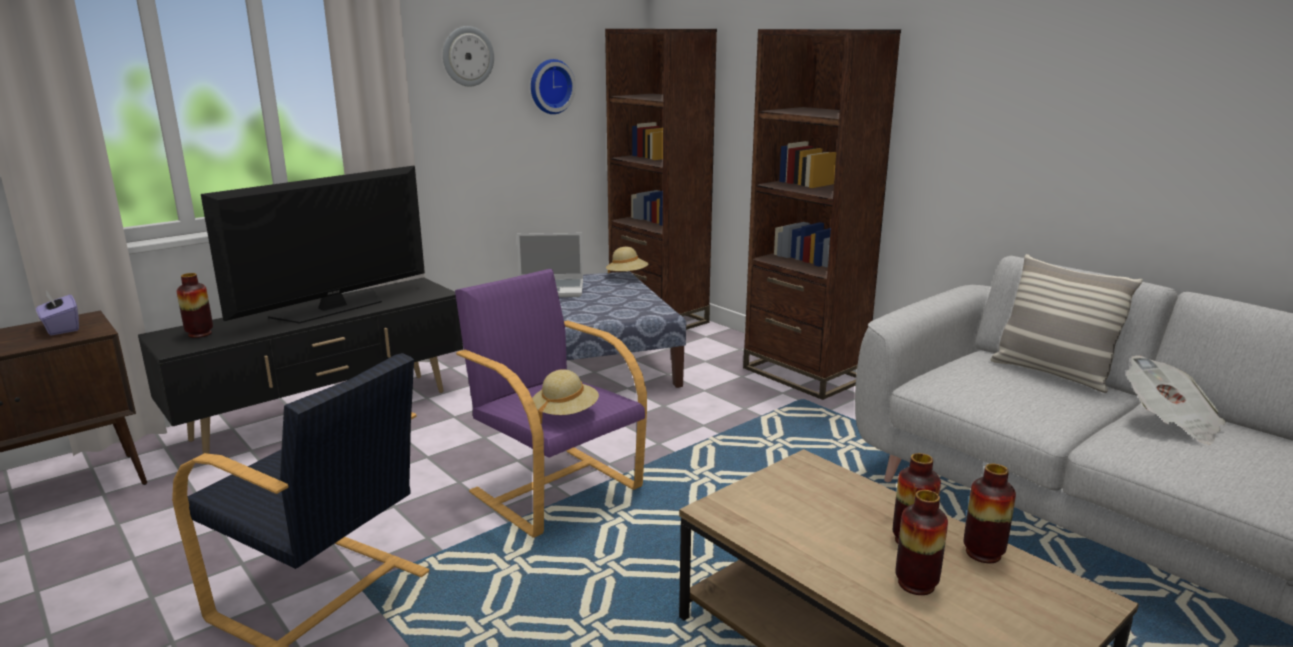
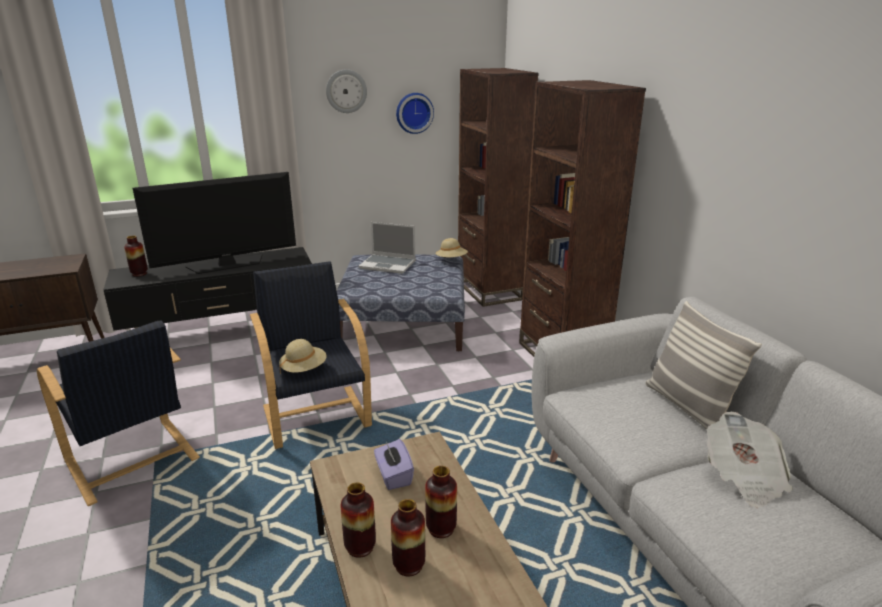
camera: 20 degrees right, 5 degrees up
purple tissue box [36,290,79,336] -> purple tissue box moved to [374,439,414,490]
purple armchair [455,269,647,538] -> black armchair [250,261,372,449]
vase [963,464,1016,563] -> vase moved to [340,483,376,558]

